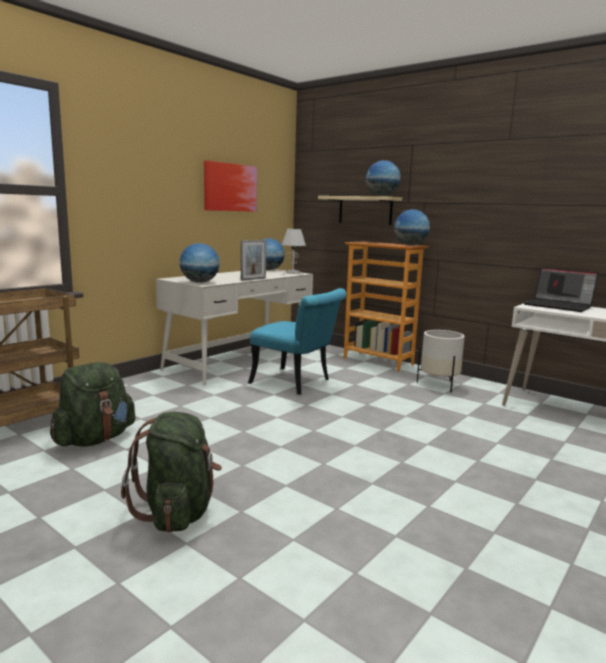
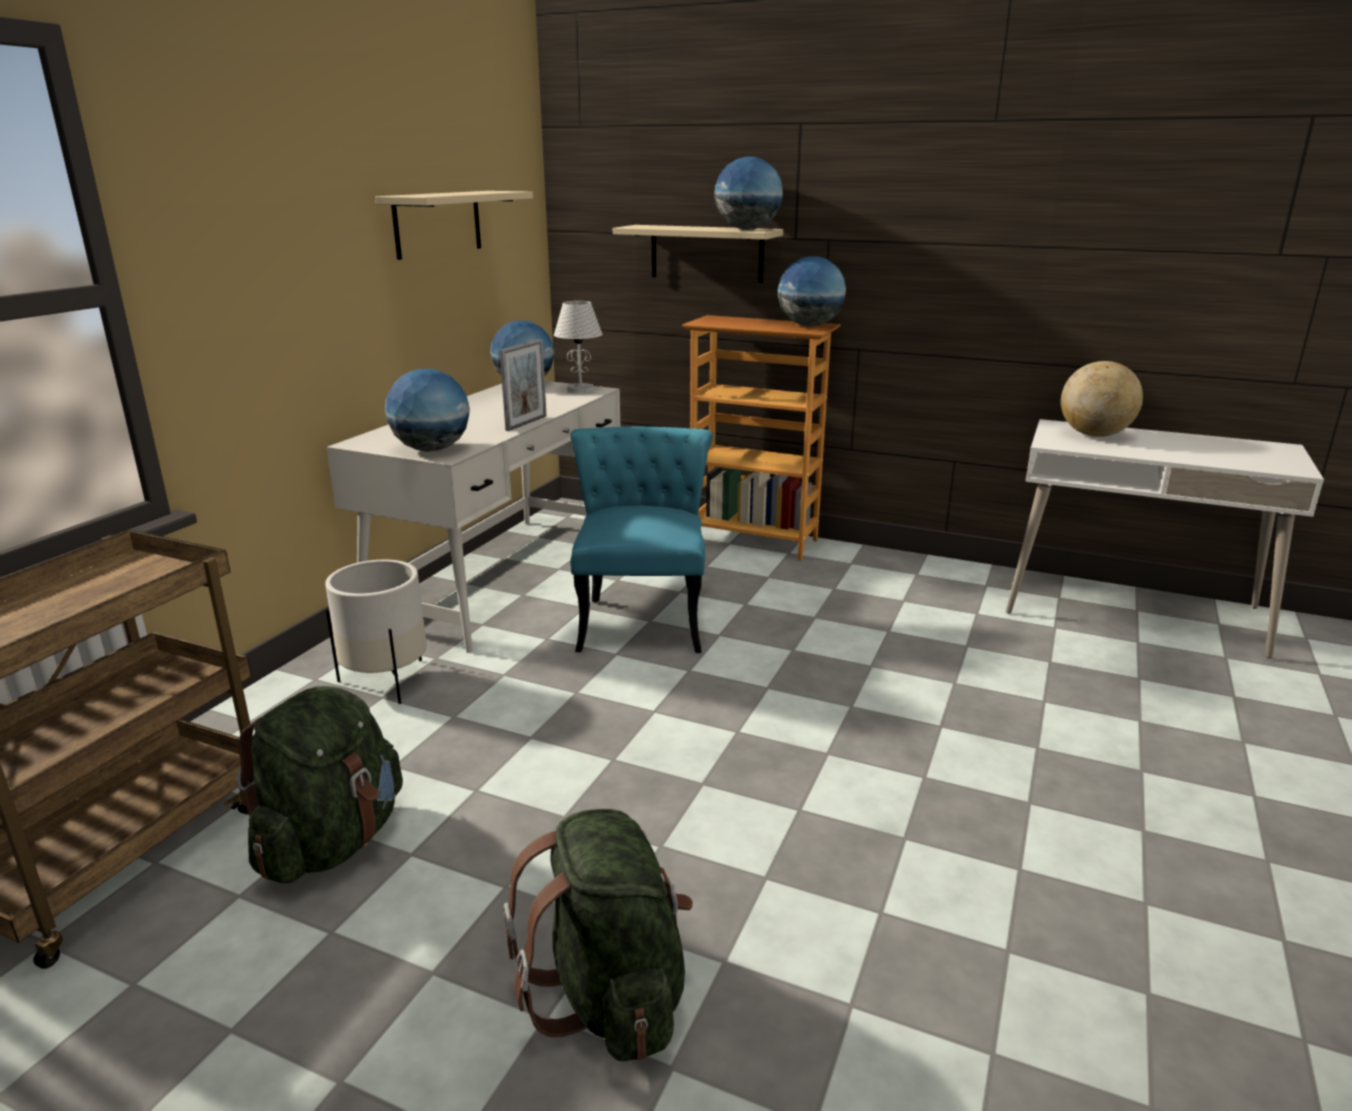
camera: 15 degrees left, 10 degrees up
picture [204,161,257,212] -> beige shelf [375,191,533,260]
turquoise chair [248,288,346,395] -> turquoise chair turned 105 degrees counterclockwise [571,427,713,653]
white planter [417,330,465,393] -> white planter moved to [325,560,427,704]
laptop [524,267,598,312] -> globe [1061,361,1143,437]

